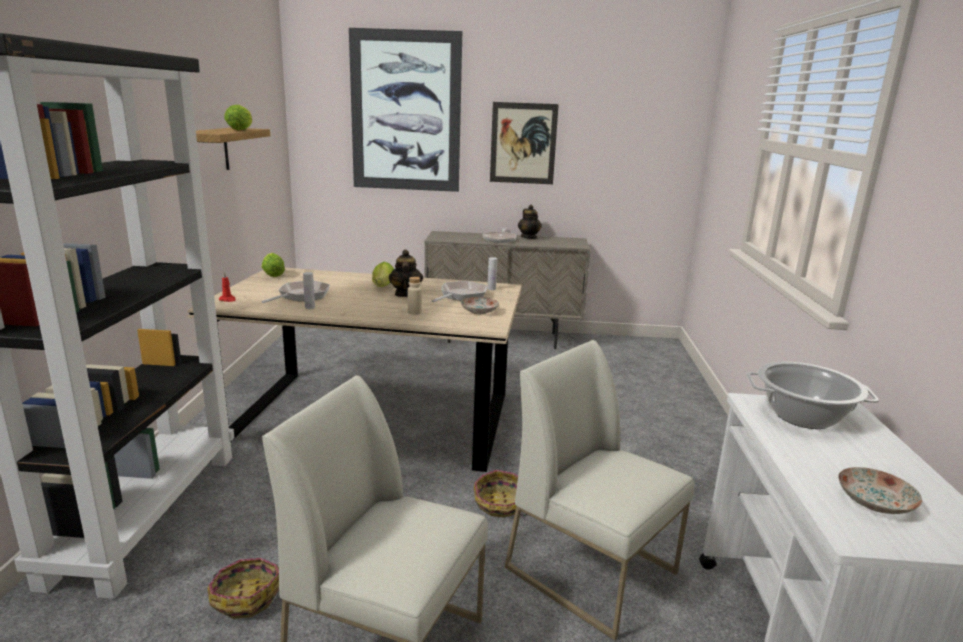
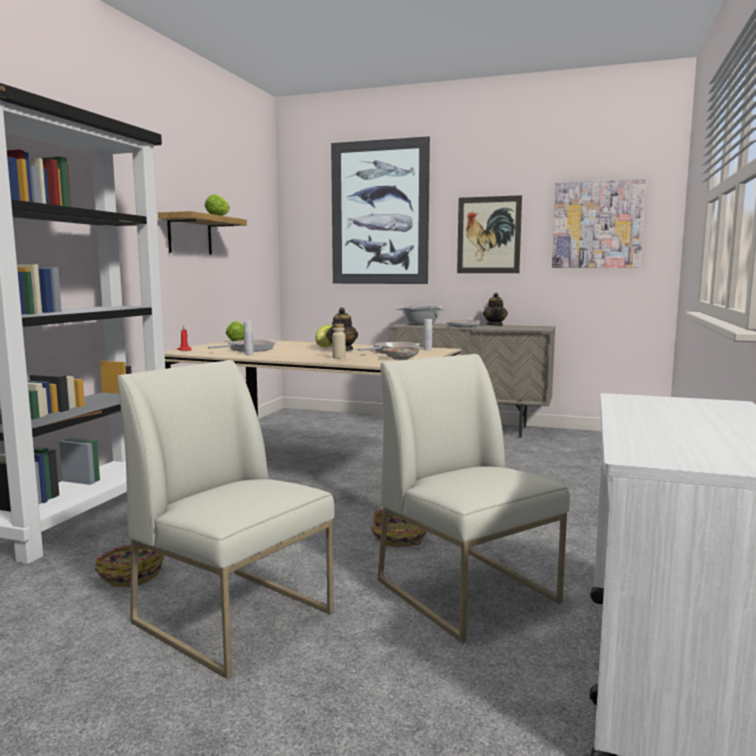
camera: 15 degrees right, 10 degrees down
cooking pot [747,362,879,429] -> cooking pot moved to [396,306,447,325]
plate [838,467,923,514] -> none
none -> picture [552,179,646,268]

